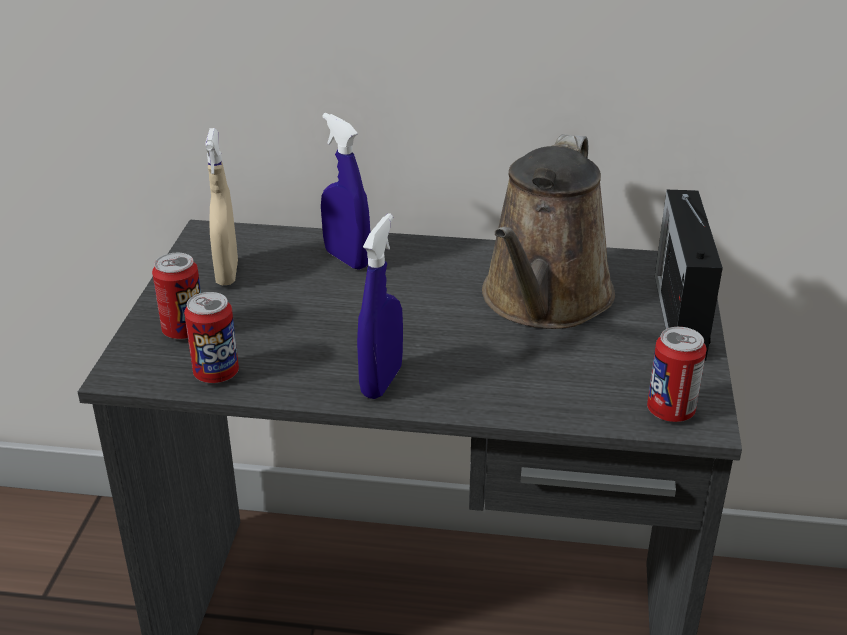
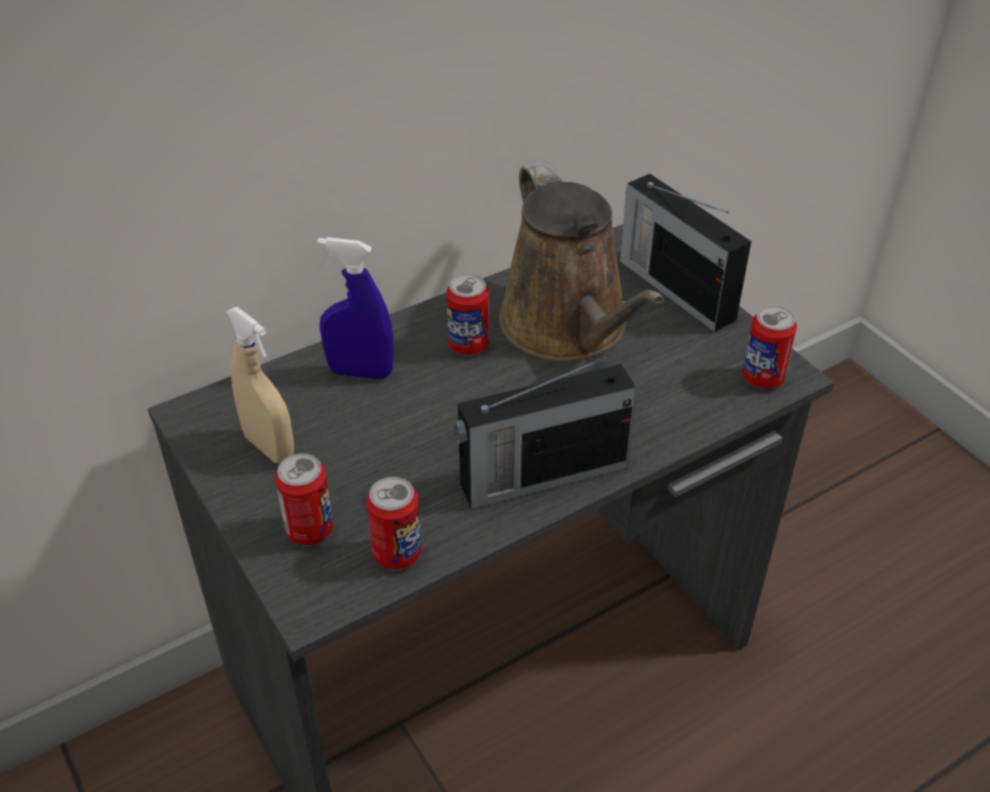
camera: 40 degrees left, 10 degrees up
blue spray bottle [357,213,403,399] -> radio [453,356,636,509]
none -> can [446,274,489,355]

